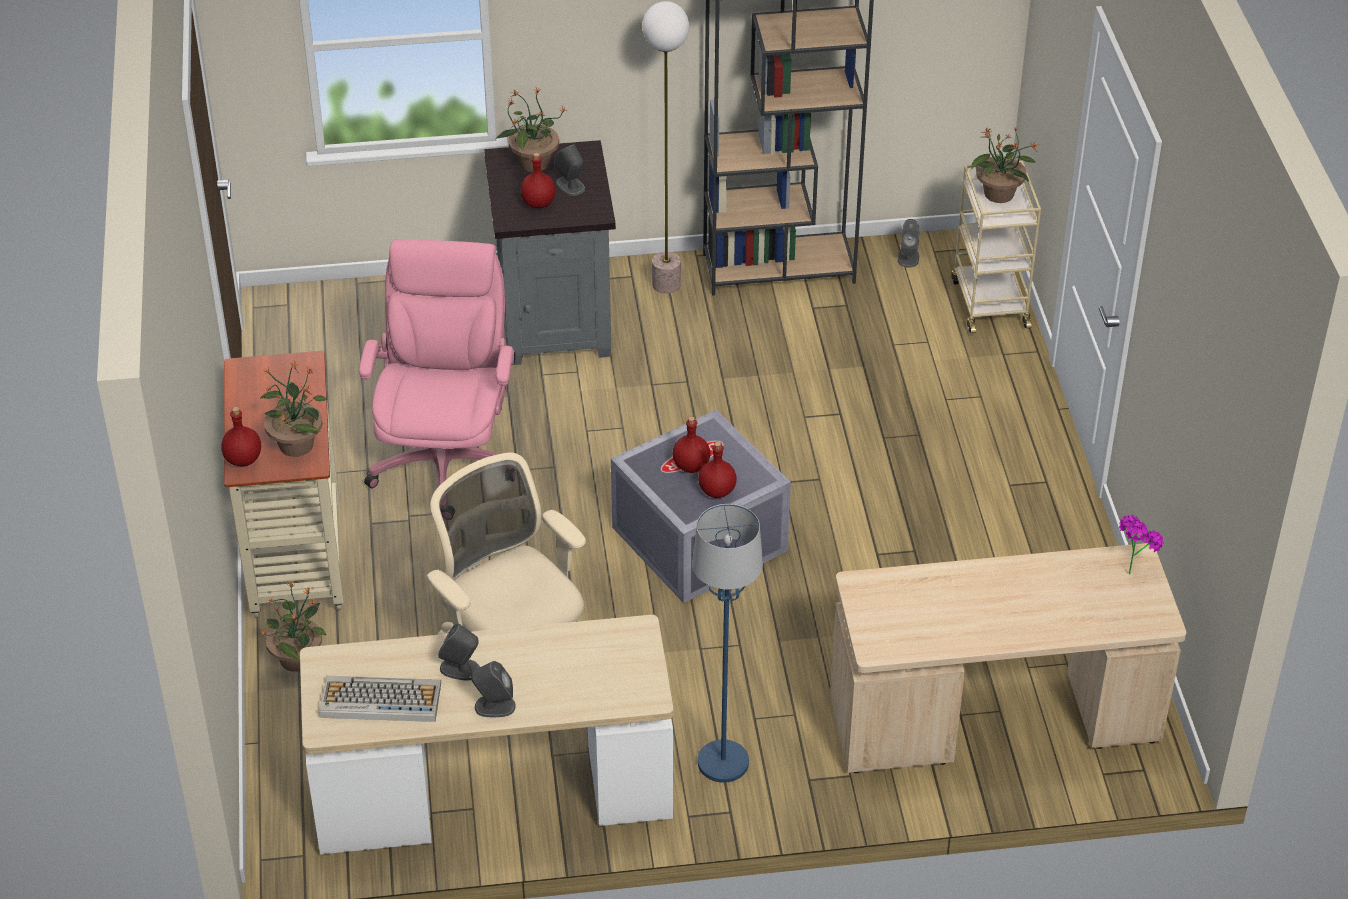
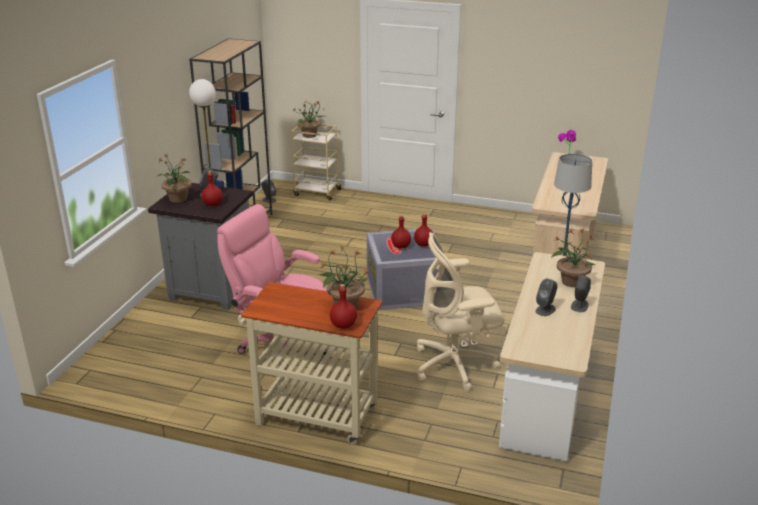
camera: 65 degrees left, 15 degrees down
potted plant [259,581,326,672] -> potted plant moved to [551,229,596,287]
keyboard [319,676,441,722] -> none

